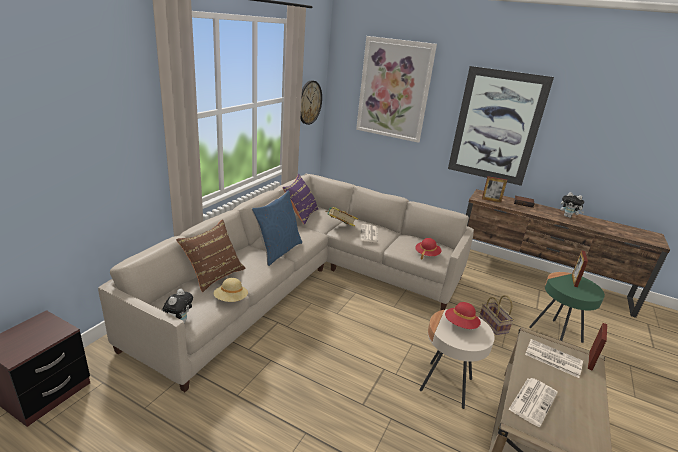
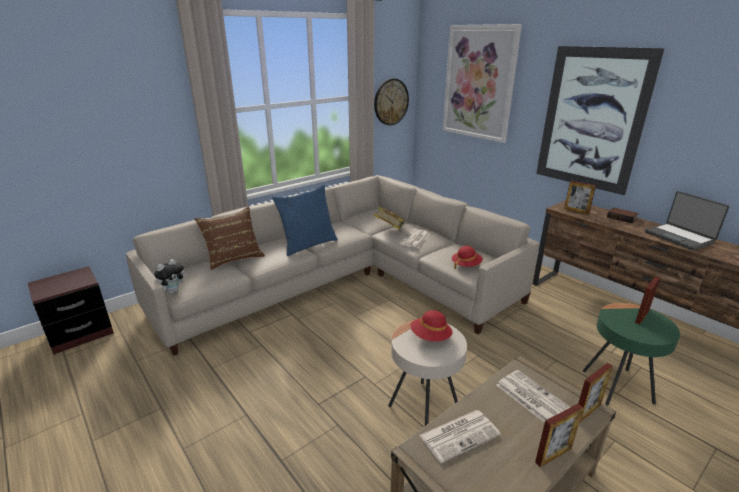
camera: 25 degrees right, 0 degrees up
beige hat [214,278,248,302] -> none
purple pillow [282,174,318,225] -> none
basket [479,295,514,335] -> none
plush toy [560,192,584,218] -> laptop [645,191,730,250]
none -> picture frame [535,404,583,467]

